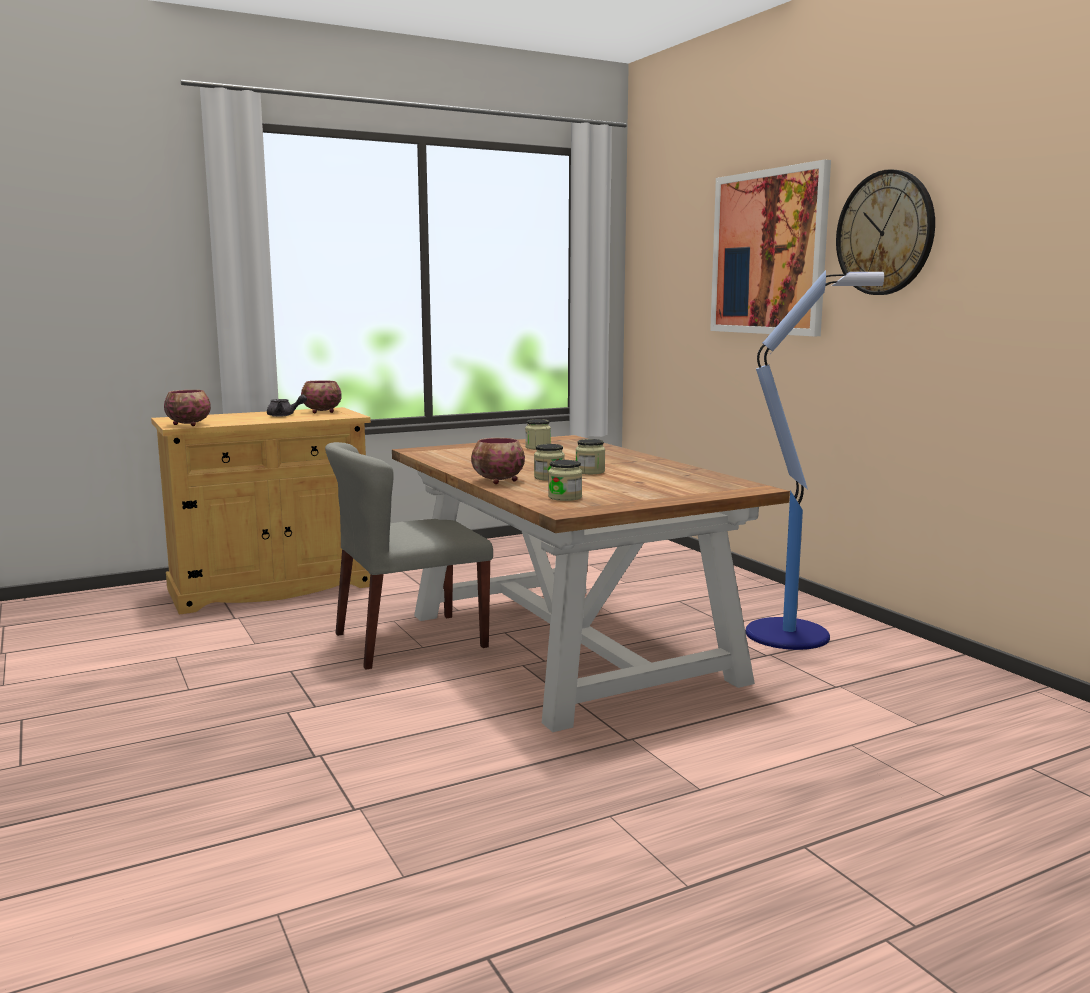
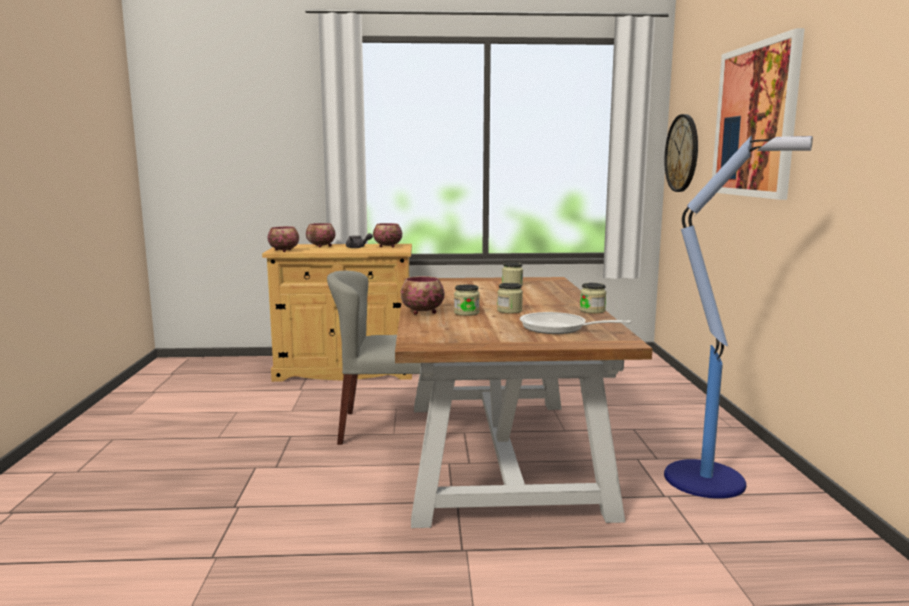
camera: 25 degrees right, 0 degrees up
jar [548,460,582,501] -> jar moved to [580,283,606,314]
wall clock [836,169,935,295] -> wall clock moved to [664,114,698,192]
none -> bowl [306,223,335,248]
none -> frying pan [519,312,631,334]

